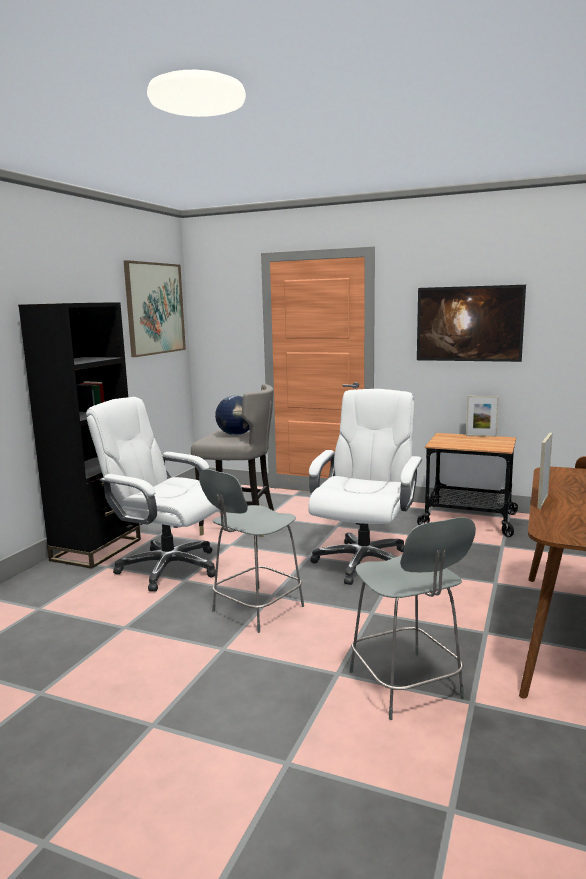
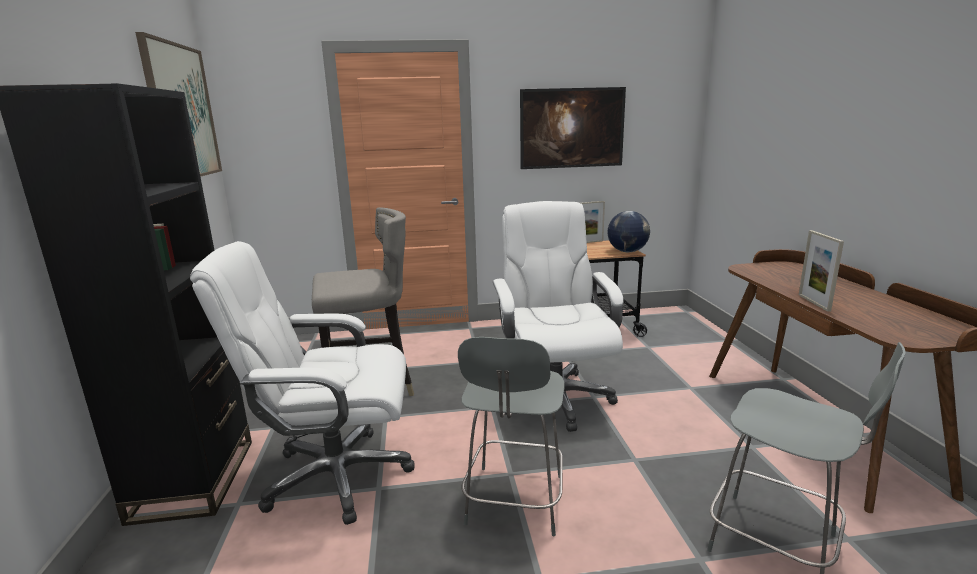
camera: 30 degrees left, 5 degrees up
globe [215,395,250,435] -> globe moved to [607,211,650,252]

